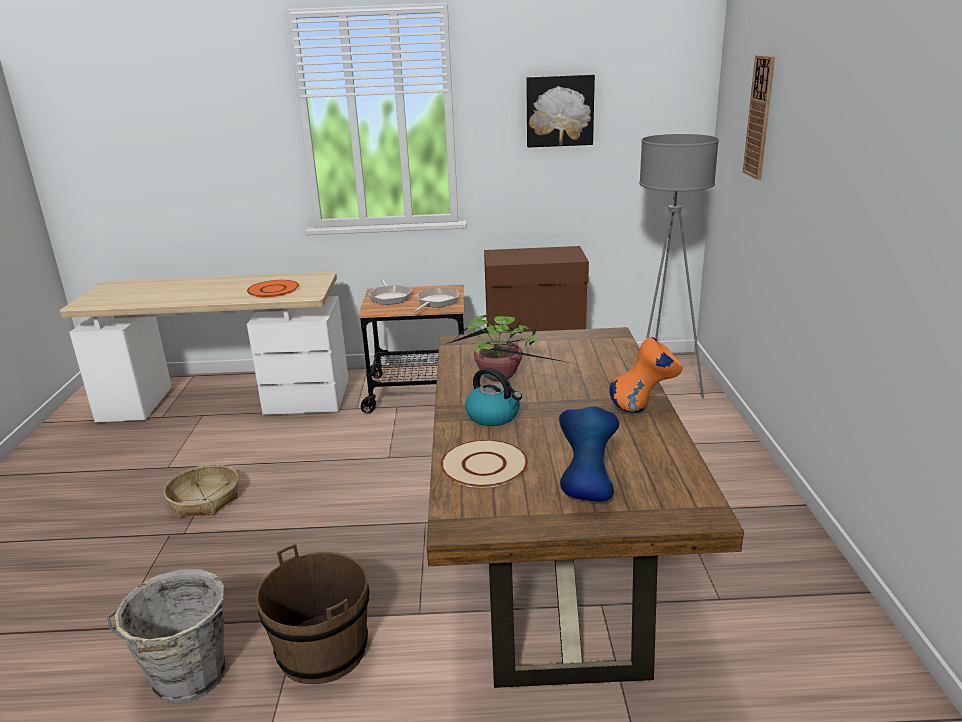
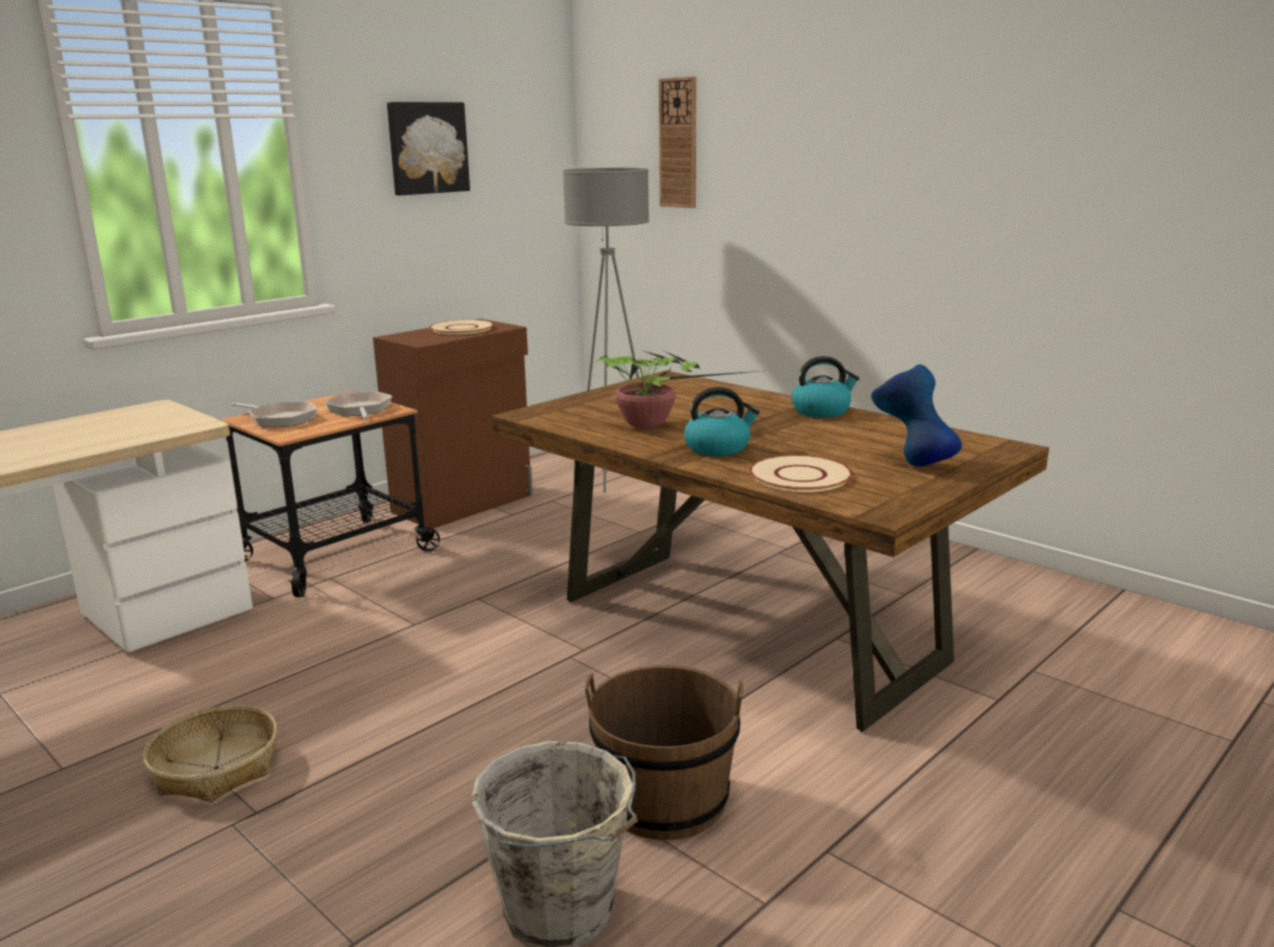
camera: 45 degrees left, 5 degrees down
orange plate [247,280,299,298] -> none
orange vase [609,337,683,413] -> kettle [792,356,859,417]
none -> beige plate [429,320,494,335]

